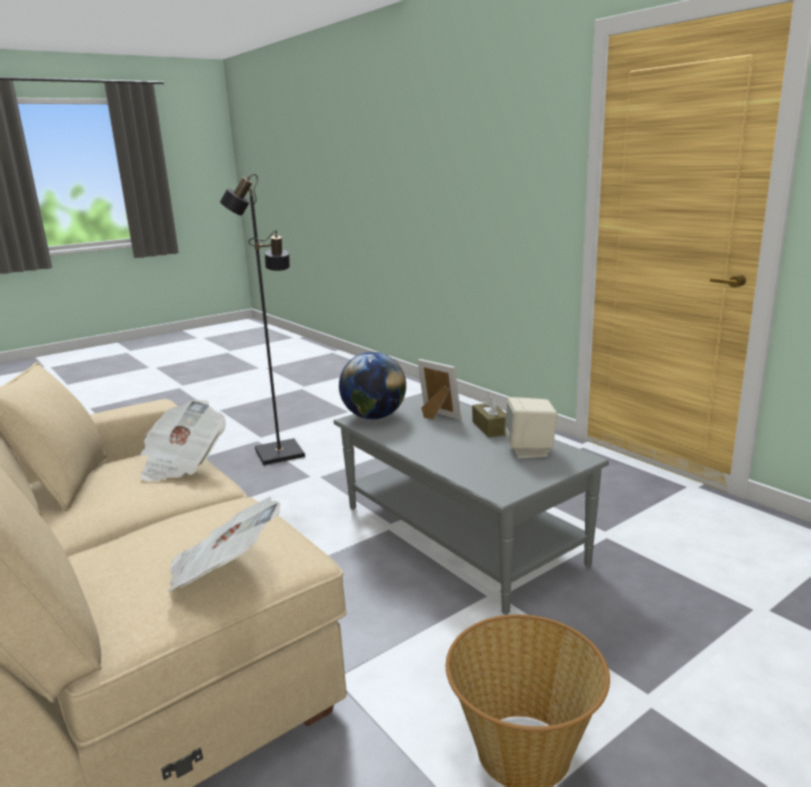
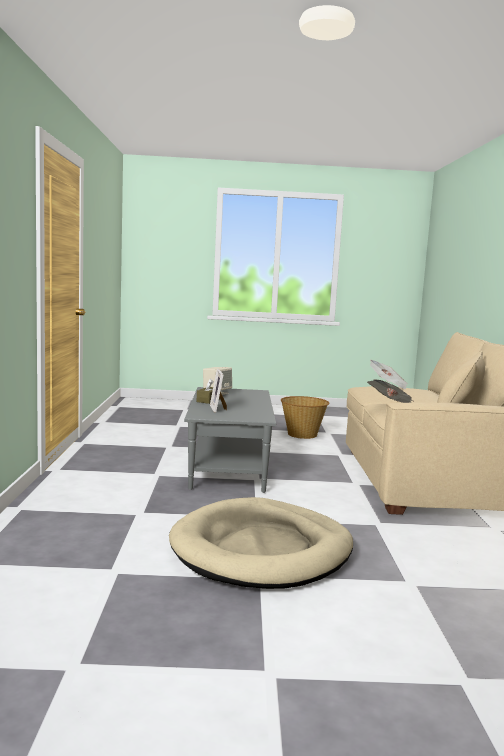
camera: 145 degrees left, 10 degrees down
black floor lamp [220,174,305,465] -> beige dog bed [169,497,353,589]
globe [339,352,406,419] -> none

